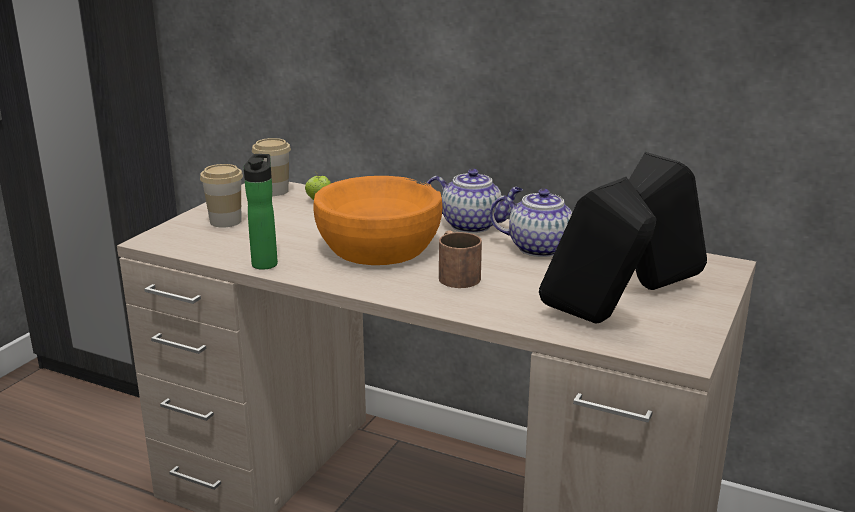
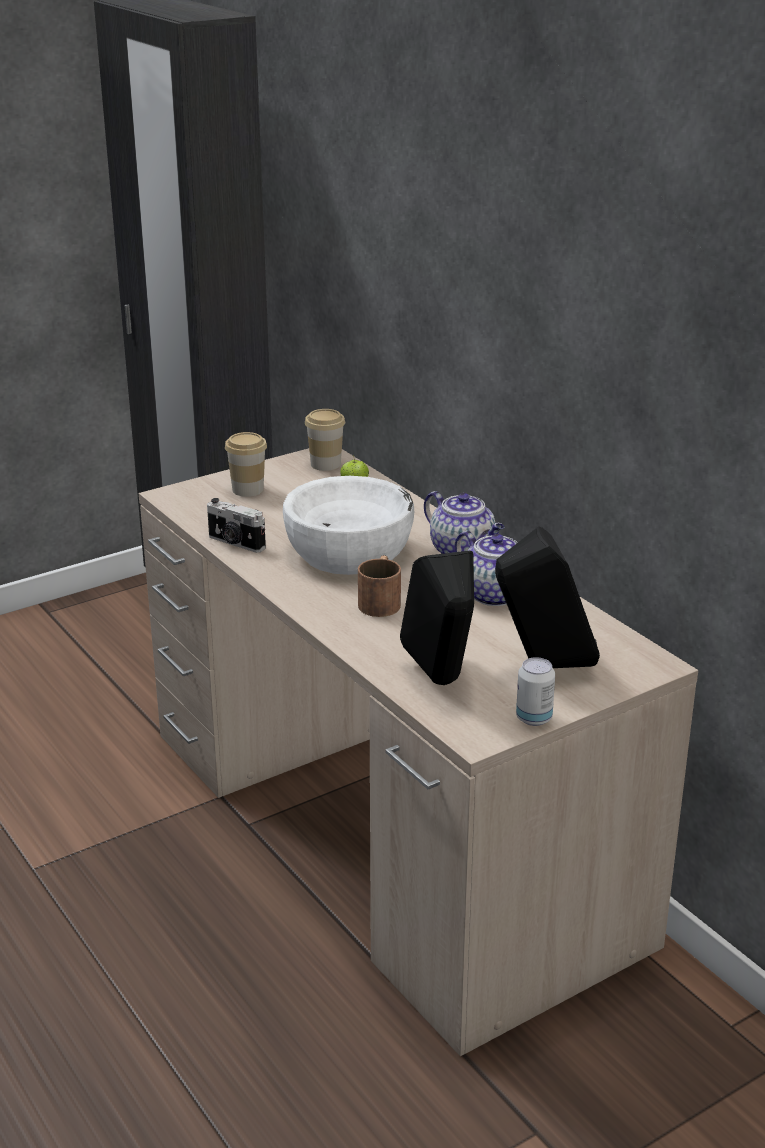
camera: 30 degrees right, 5 degrees up
bottle [244,154,278,270] -> camera [207,498,266,553]
orange bowl [313,176,443,265] -> white bowl [283,476,414,575]
none -> can [516,657,555,726]

